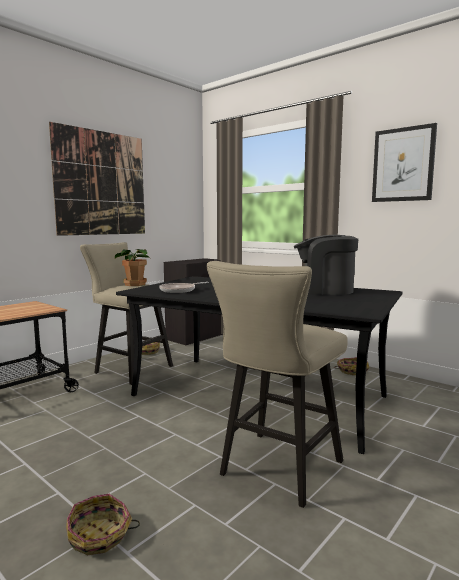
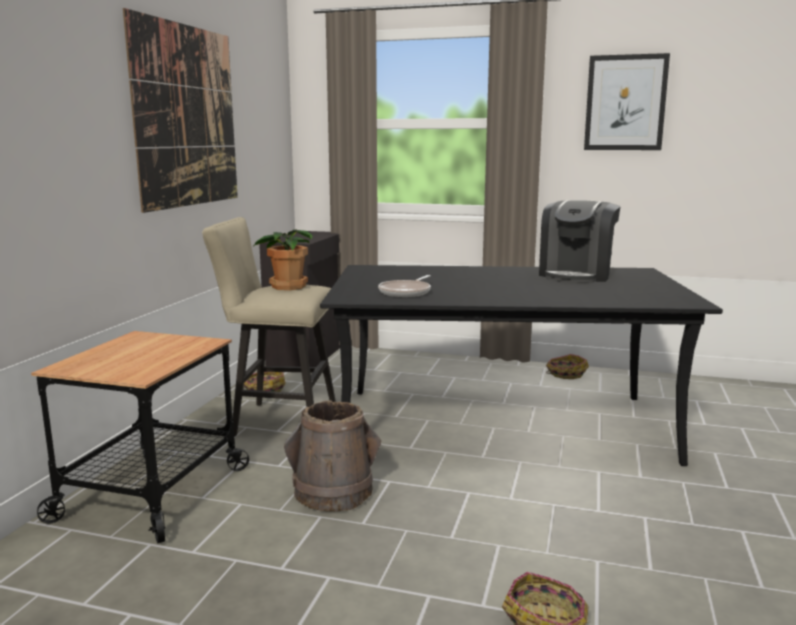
camera: 25 degrees left, 5 degrees up
beige stool [207,261,348,508] -> none
coffee machine [294,235,358,295] -> coffee machine turned 45 degrees counterclockwise [539,200,621,283]
none -> brown bucket [284,400,382,512]

